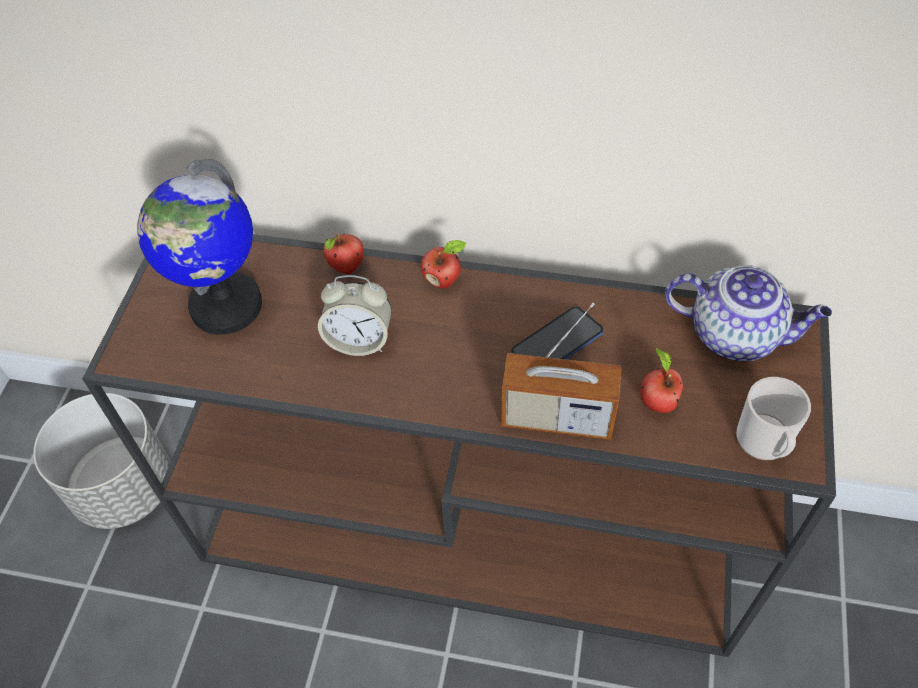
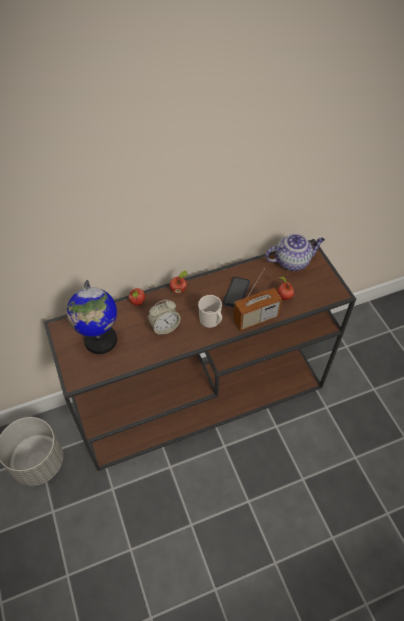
camera: 35 degrees left, 0 degrees up
mug [736,377,811,460] -> mug moved to [198,295,222,328]

